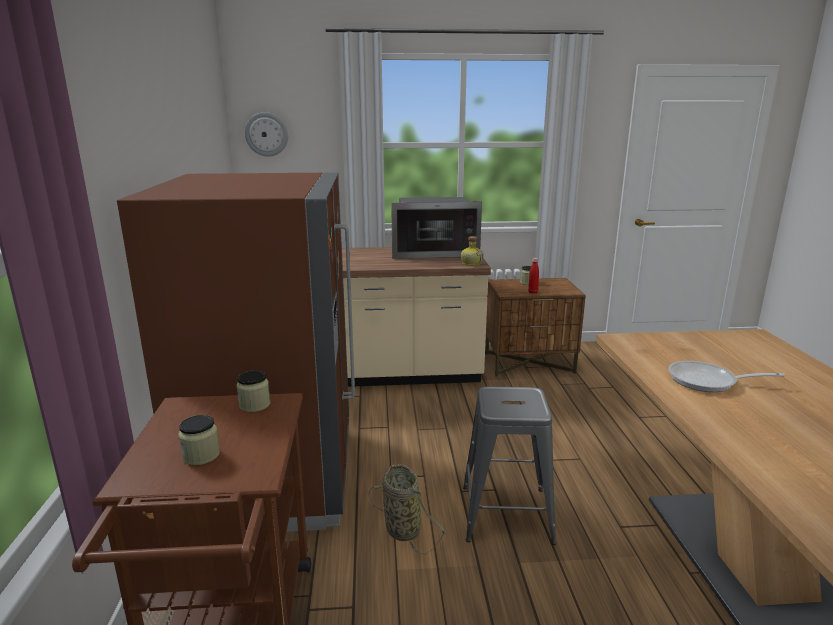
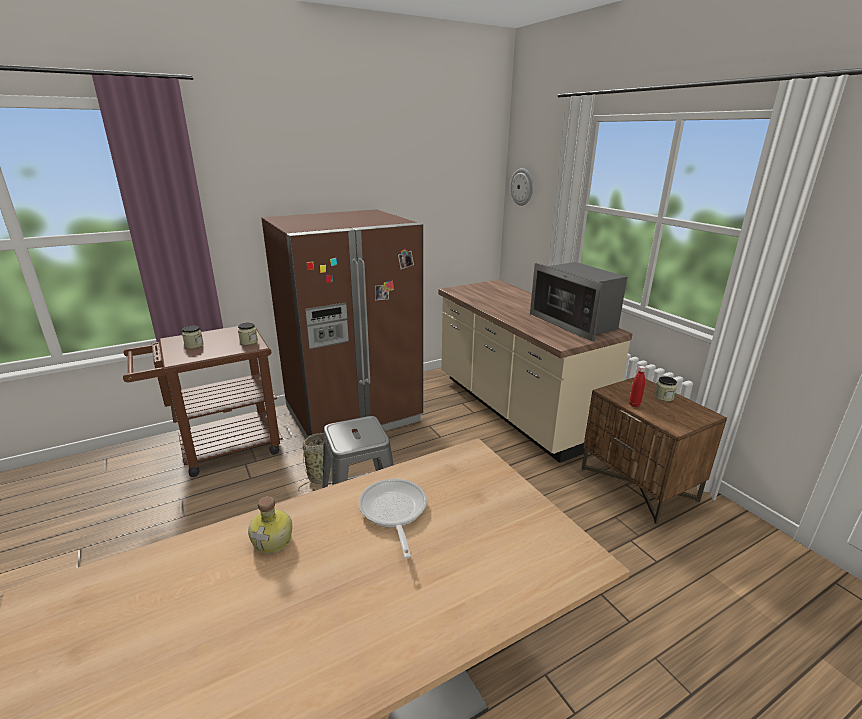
camera: 65 degrees right, 5 degrees up
bottle [461,236,484,266] -> bottle moved to [248,496,292,554]

